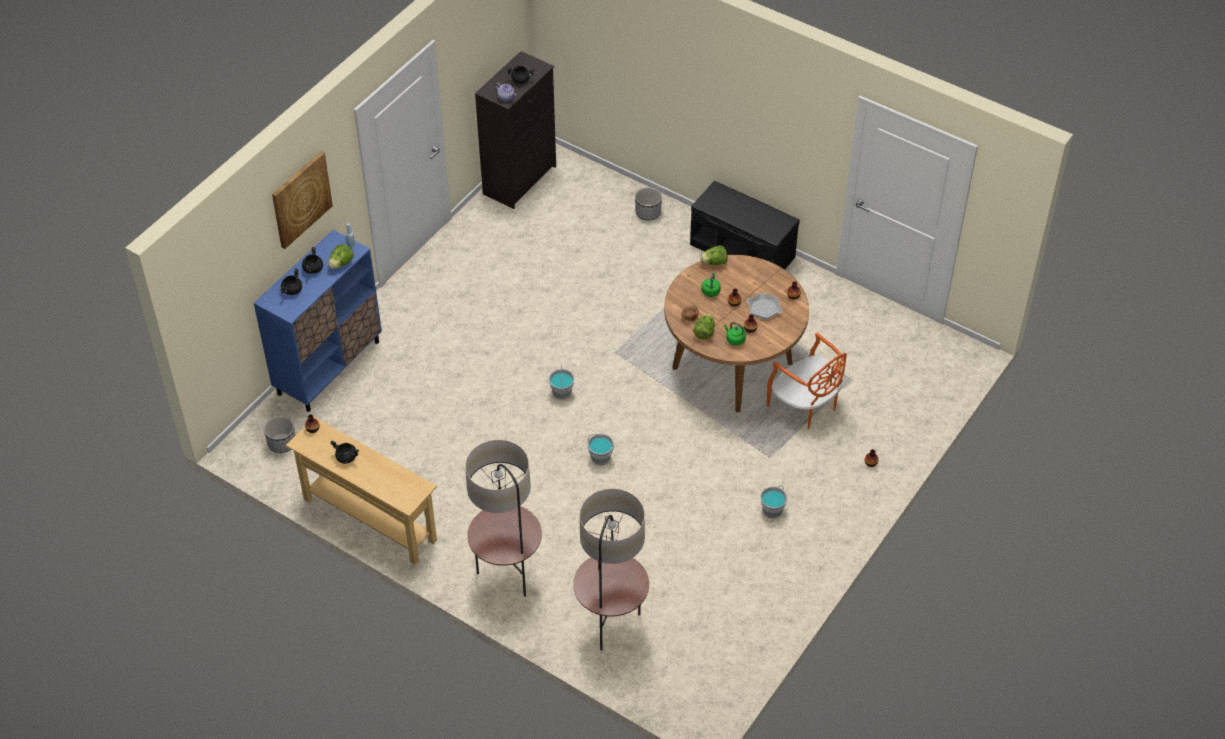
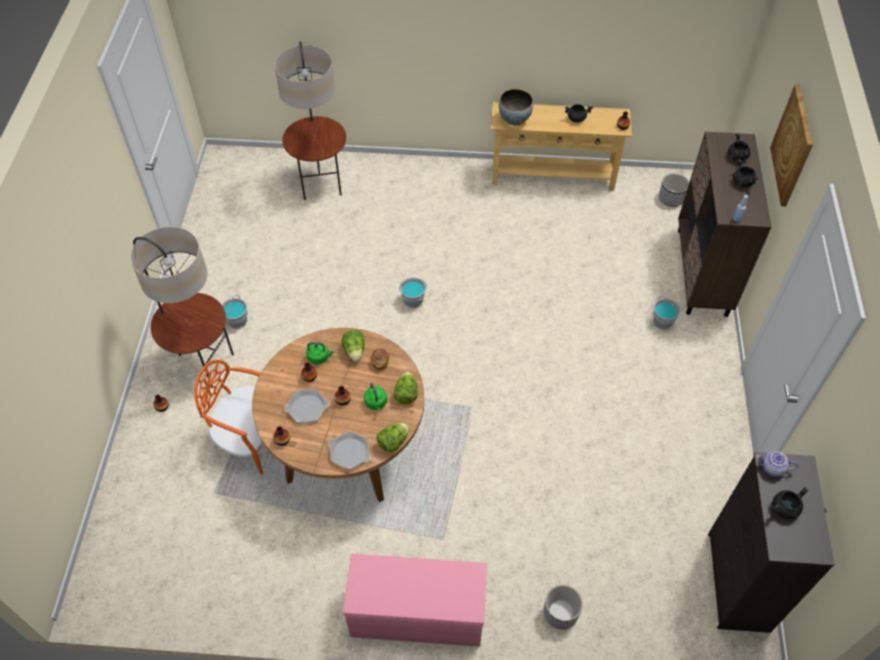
camera: 150 degrees right, 5 degrees up
blue cabinet [254,230,382,412] -> brown cabinet [678,132,771,317]
lettuce [328,244,354,269] -> lettuce moved to [394,372,418,404]
floor lamp [465,440,542,597] -> floor lamp moved to [130,227,234,386]
grey bucket [549,365,575,400] -> grey bucket moved to [653,296,681,330]
black bench [690,181,800,270] -> pink bench [343,554,487,647]
none -> frying pan [328,432,371,469]
none -> bowl [499,89,533,126]

